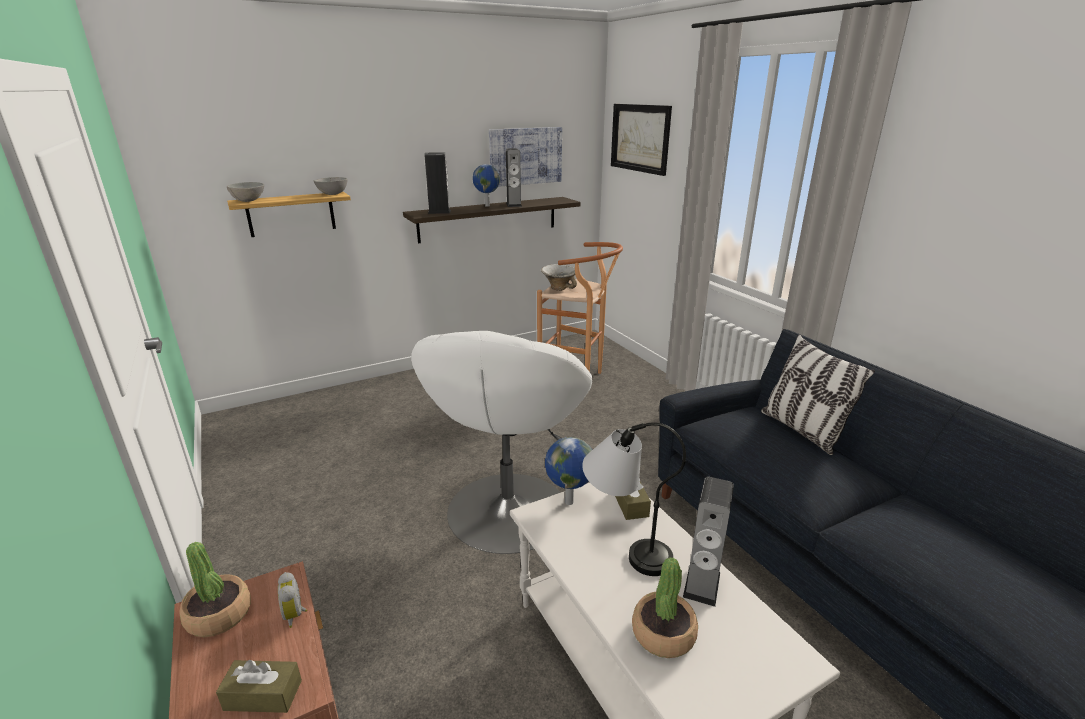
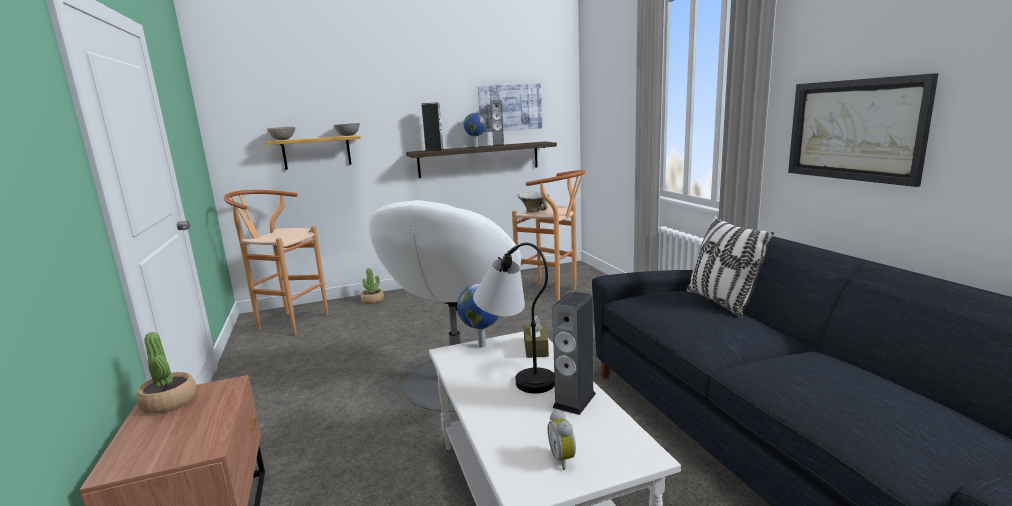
camera: 10 degrees right, 10 degrees down
brown tissue box [216,660,302,713] -> none
alarm clock [278,572,307,628] -> alarm clock moved to [548,410,576,470]
picture [611,104,672,176] -> picture moved to [788,73,939,187]
potted plant [632,557,698,658] -> potted plant moved to [361,268,384,304]
none -> brown stool [224,190,328,335]

